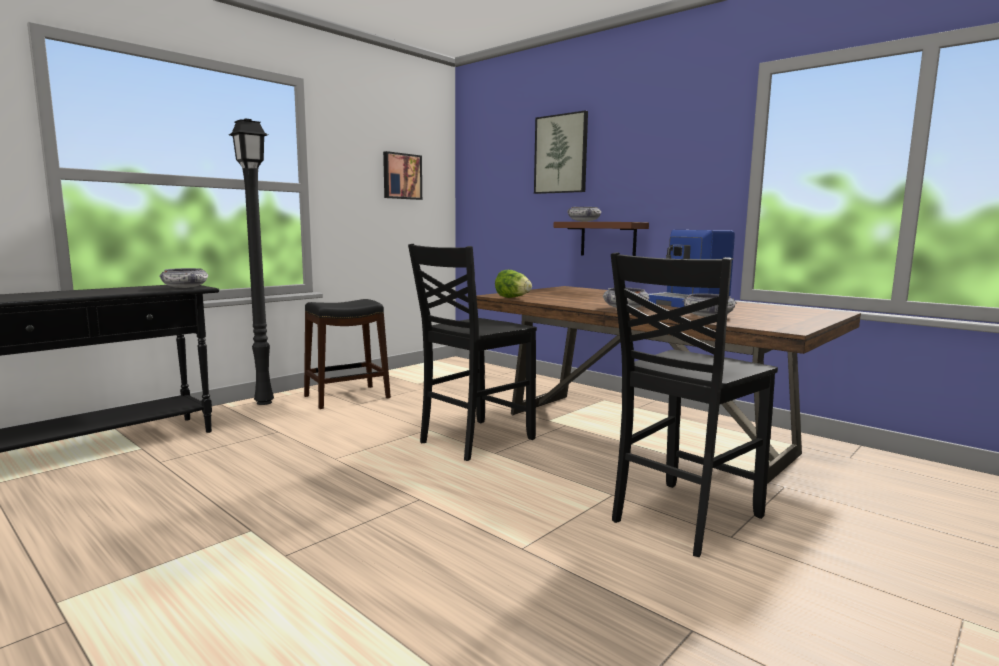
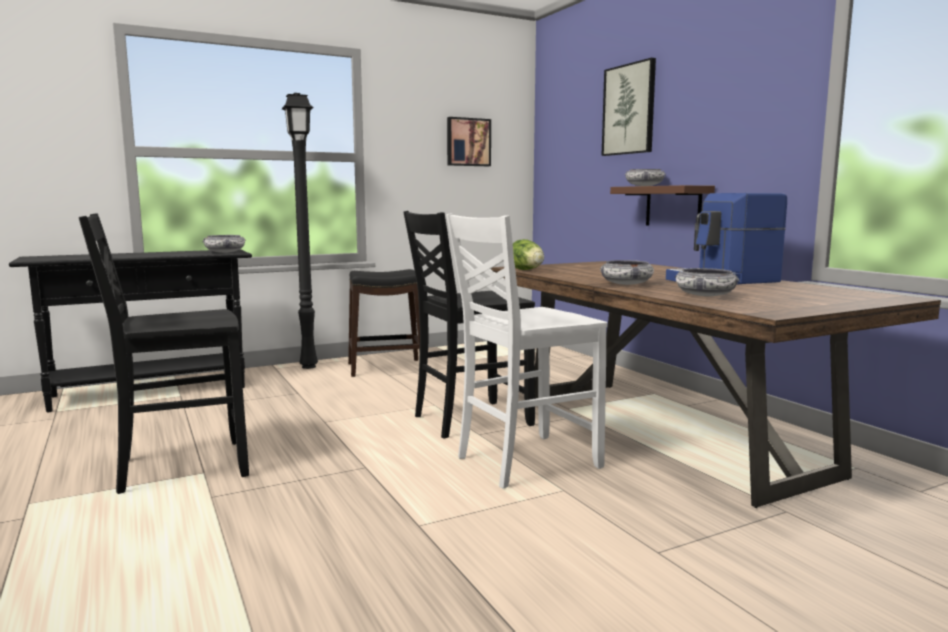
camera: 20 degrees right, 0 degrees up
black chair [611,253,778,557] -> black chair moved to [79,213,249,494]
none -> white chair [446,213,607,489]

